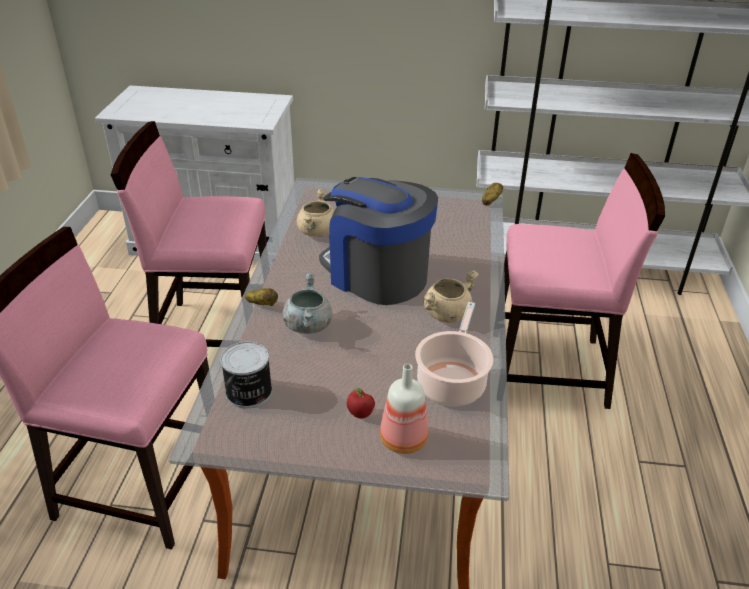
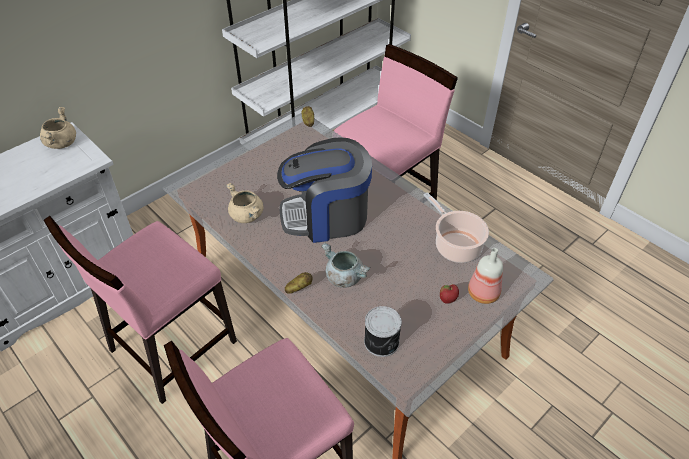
camera: 50 degrees left, 10 degrees up
beige cooking pot [424,270,479,323] -> beige cooking pot moved to [40,107,76,149]

